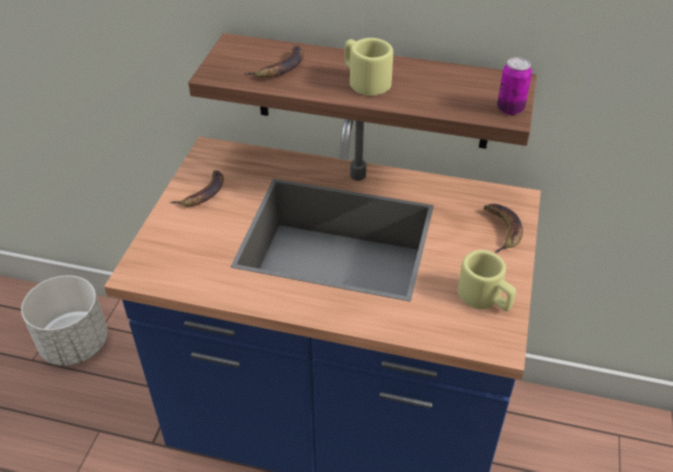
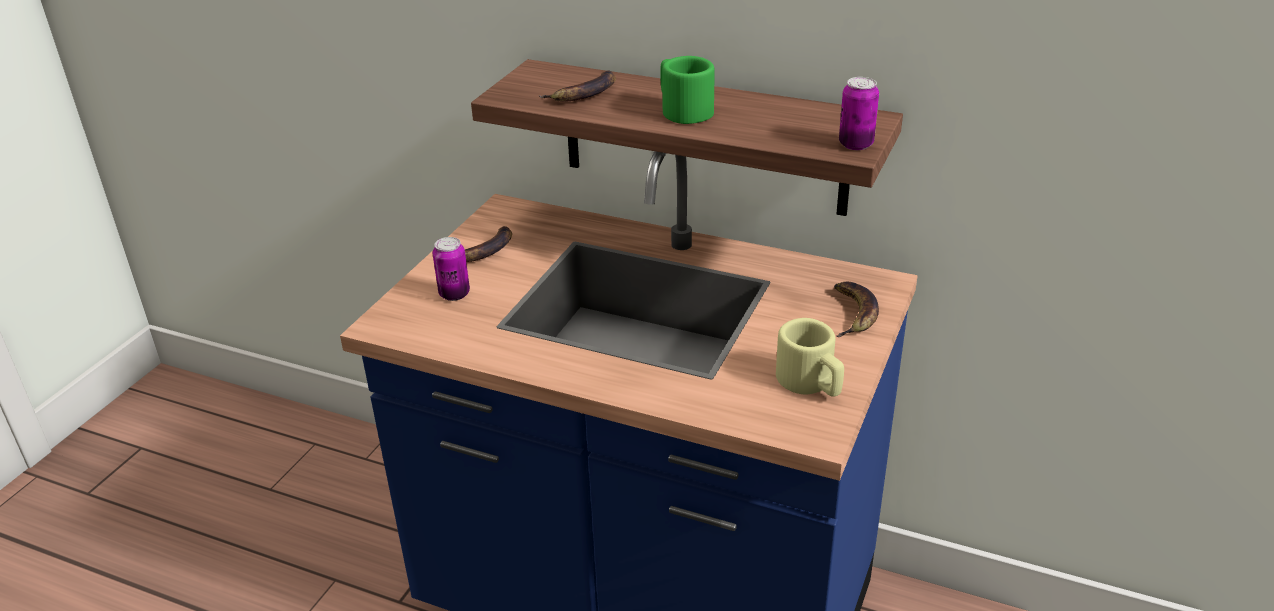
camera: 10 degrees right, 10 degrees down
white planter [21,275,108,366] -> none
beige mug [345,38,393,96] -> green mug [660,56,715,124]
none -> can [432,237,470,301]

